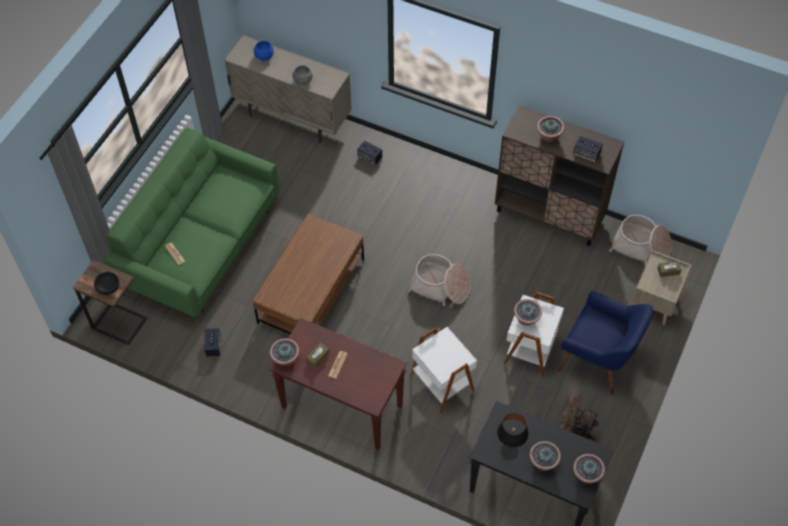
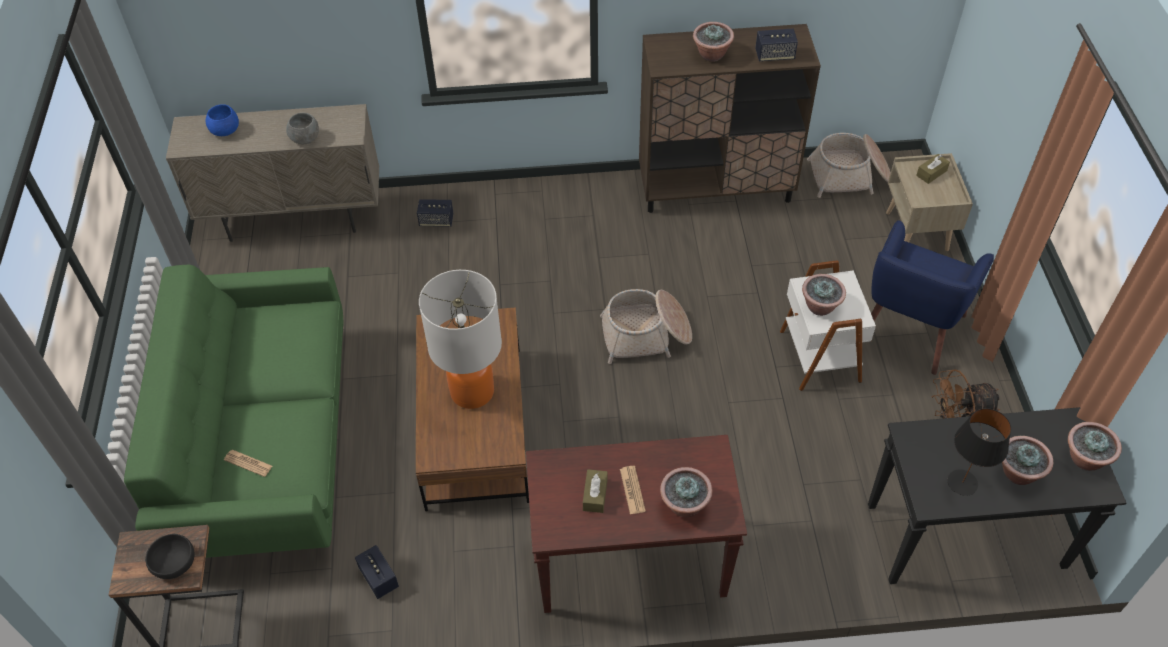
camera: 30 degrees left, 5 degrees down
potted plant [270,338,299,367] -> potted plant moved to [660,467,713,517]
white side table [410,327,477,413] -> none
blue armchair [558,291,653,395] -> blue armchair turned 120 degrees clockwise [871,220,994,375]
none -> table lamp [419,270,502,409]

